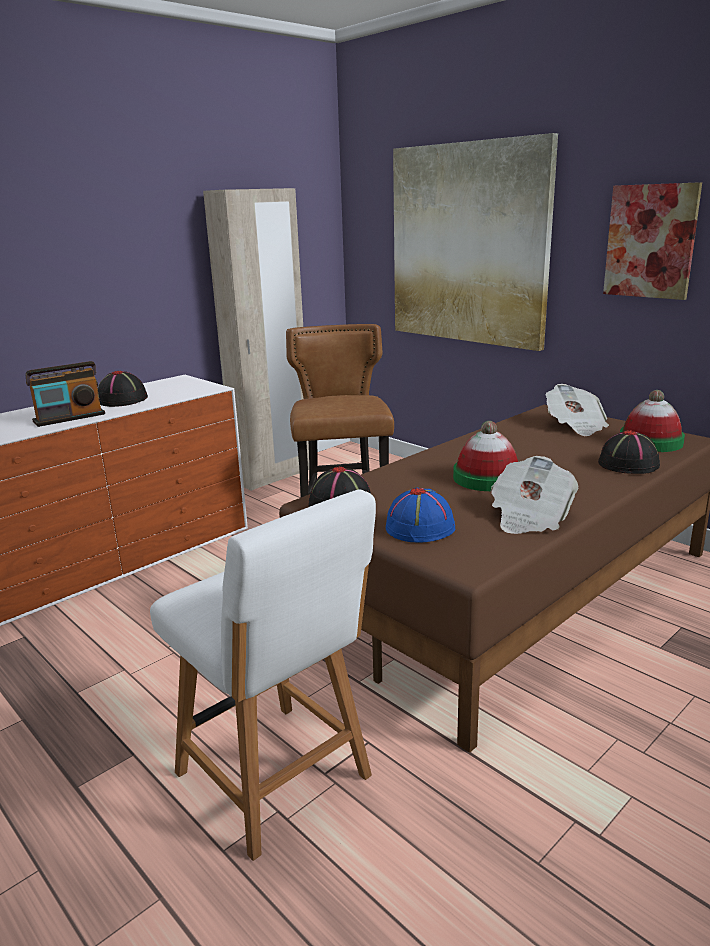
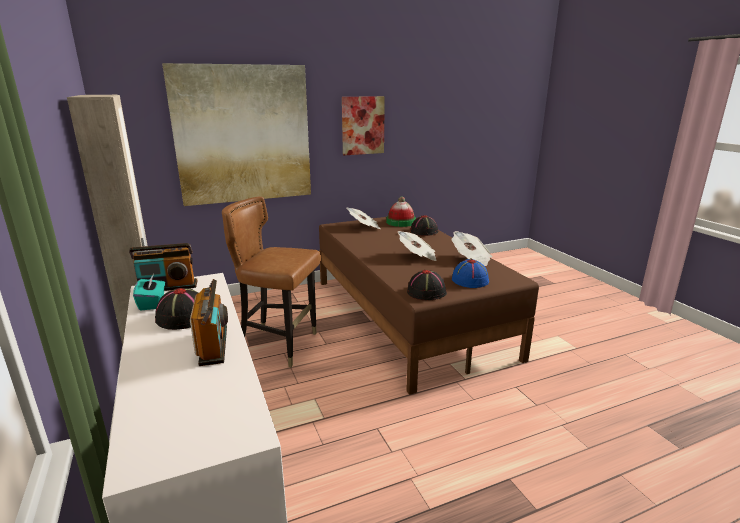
camera: 70 degrees left, 0 degrees up
white chair [150,490,376,861] -> none
hat [453,421,518,491] -> newspaper [398,231,436,261]
none -> radio [129,243,198,291]
none -> turquoise tissue box [133,274,165,311]

